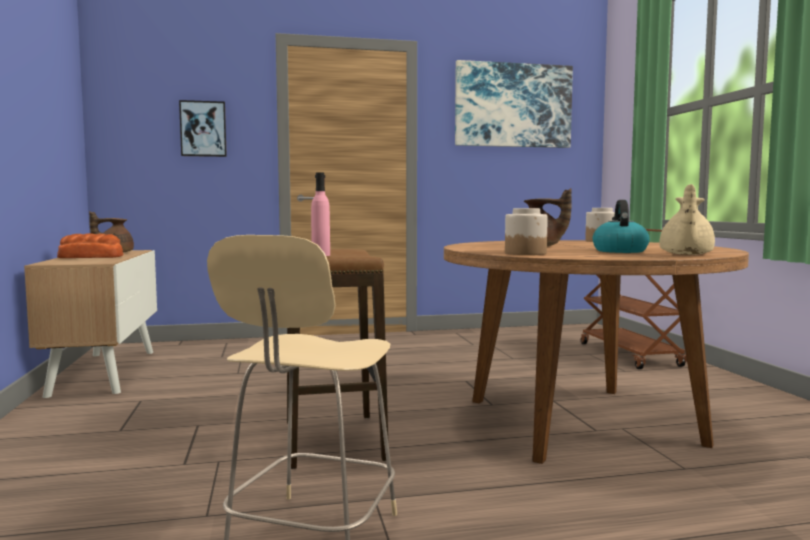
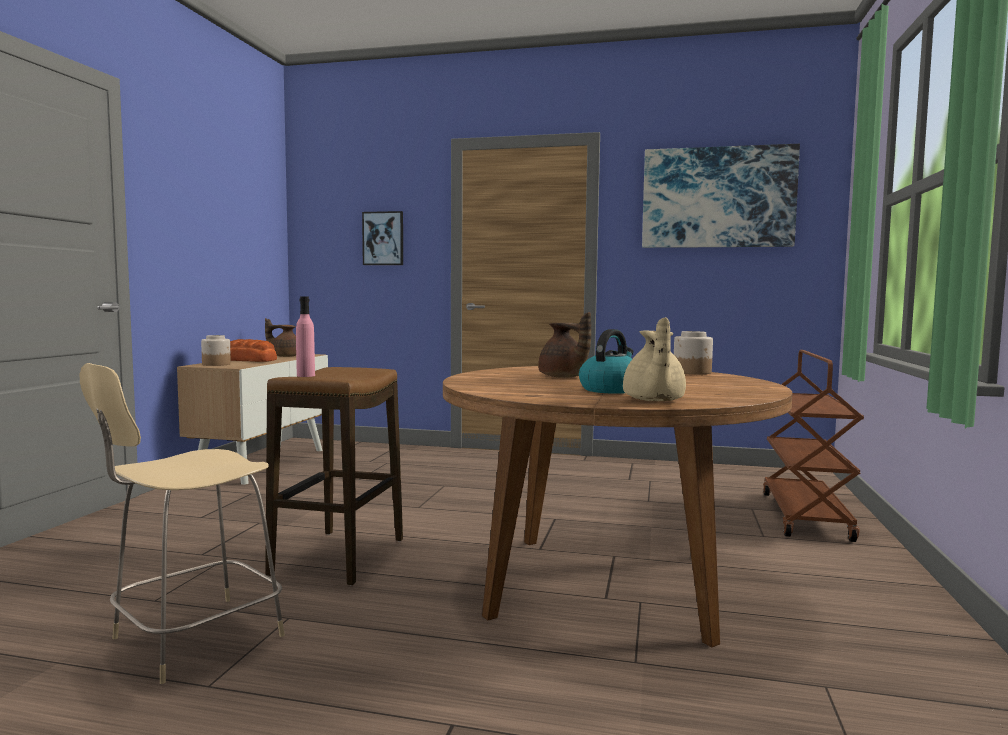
camera: 25 degrees right, 0 degrees up
jar [505,208,548,255] -> jar moved to [201,335,231,366]
beige teapot [659,184,715,255] -> beige teapot turned 45 degrees counterclockwise [623,317,686,401]

